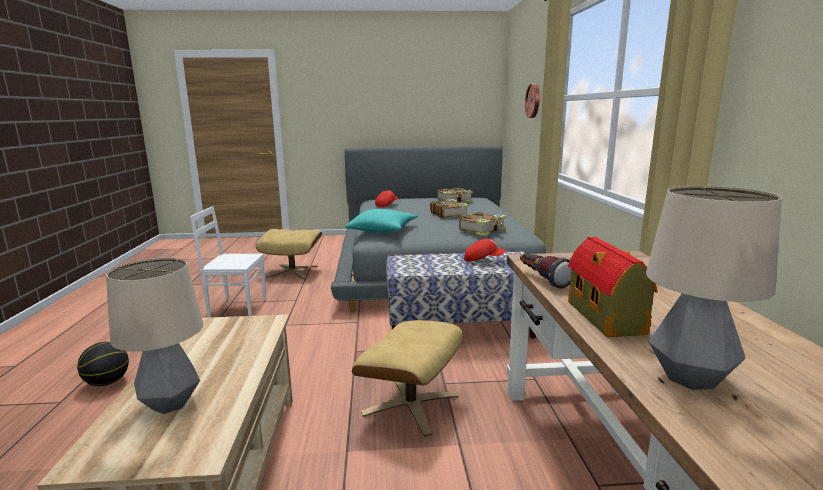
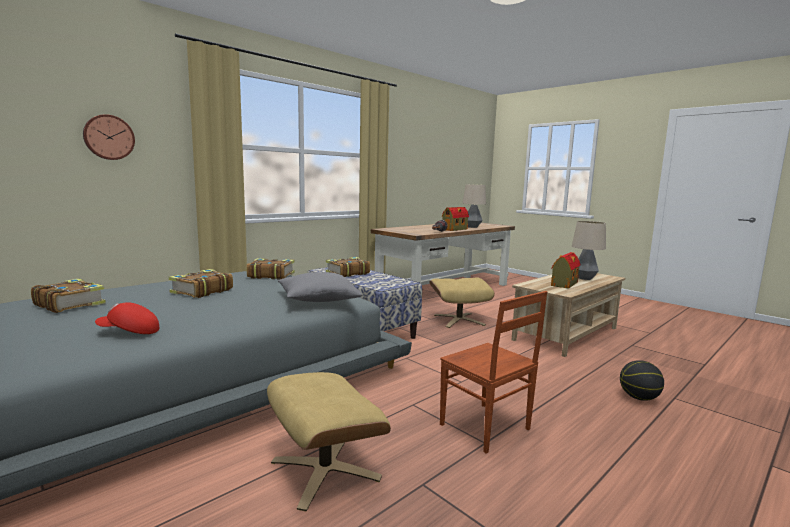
camera: 130 degrees left, 5 degrees down
white chair [190,206,266,318] -> brown chair [440,291,547,454]
turquoise pillow [345,209,418,233] -> grey pillow [278,272,362,302]
red cap [464,239,506,262] -> book [326,257,370,277]
none -> toy house [551,252,581,289]

